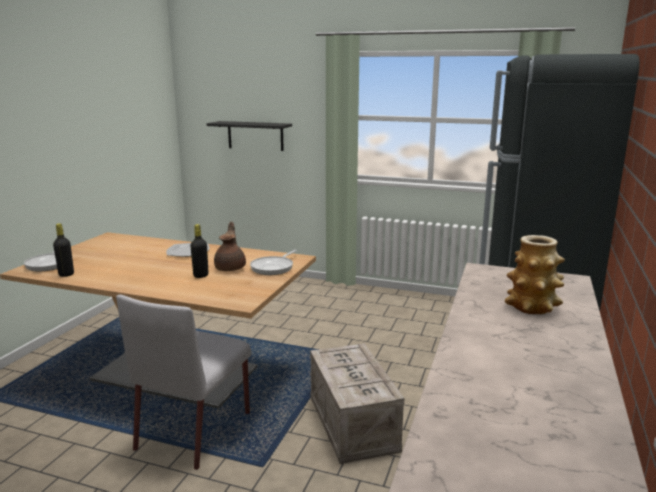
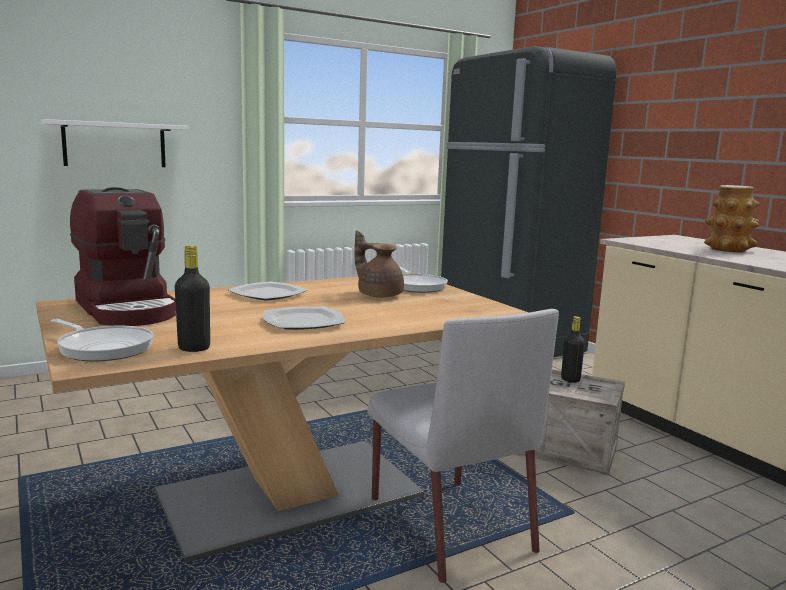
camera: 50 degrees left, 5 degrees down
black bottle [190,224,208,278] -> black bottle moved to [561,316,585,383]
black shelf [206,121,292,151] -> white shelf [42,119,189,167]
none -> coffee machine [70,187,176,326]
none -> plate [263,307,345,330]

